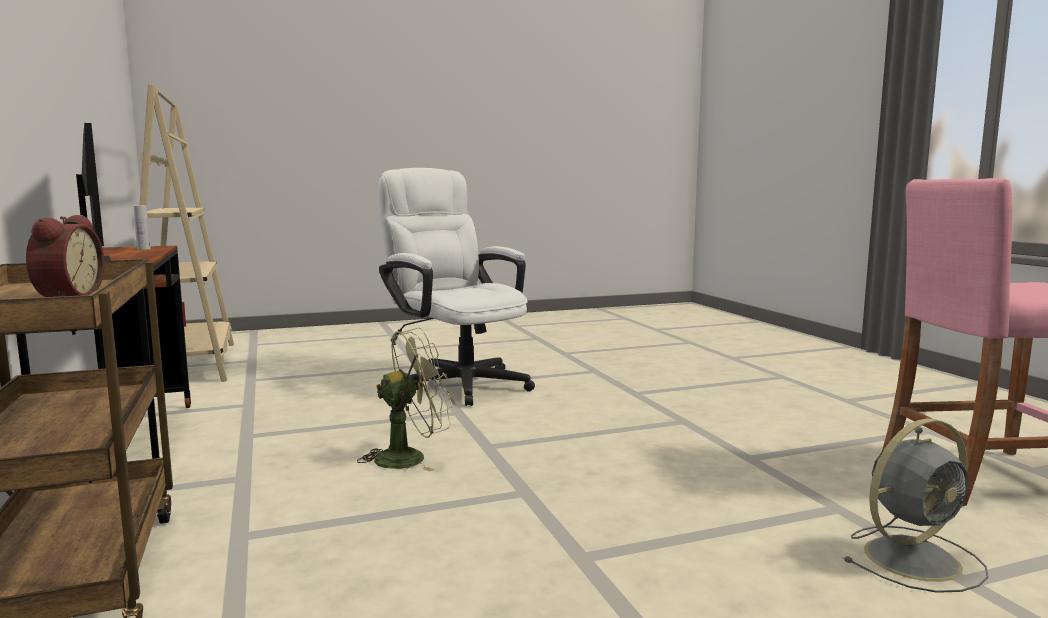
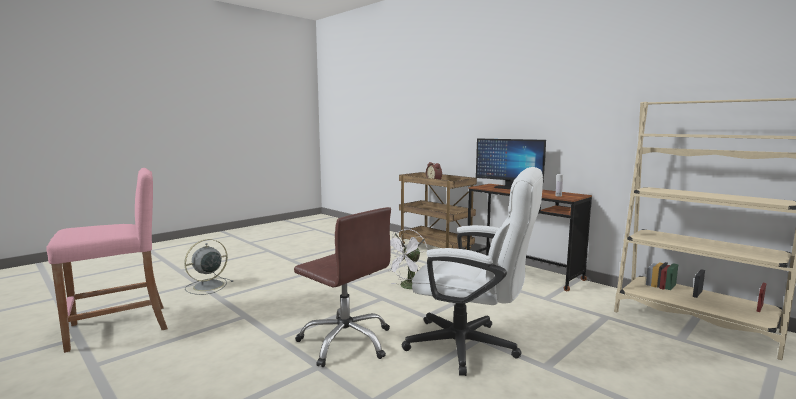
camera: 155 degrees right, 0 degrees up
green fan [357,327,453,472] -> white fan [388,229,428,289]
none -> brown office chair [294,207,391,367]

